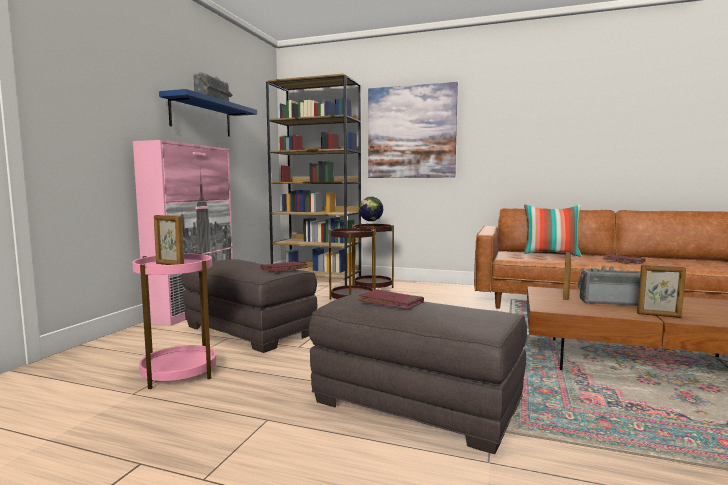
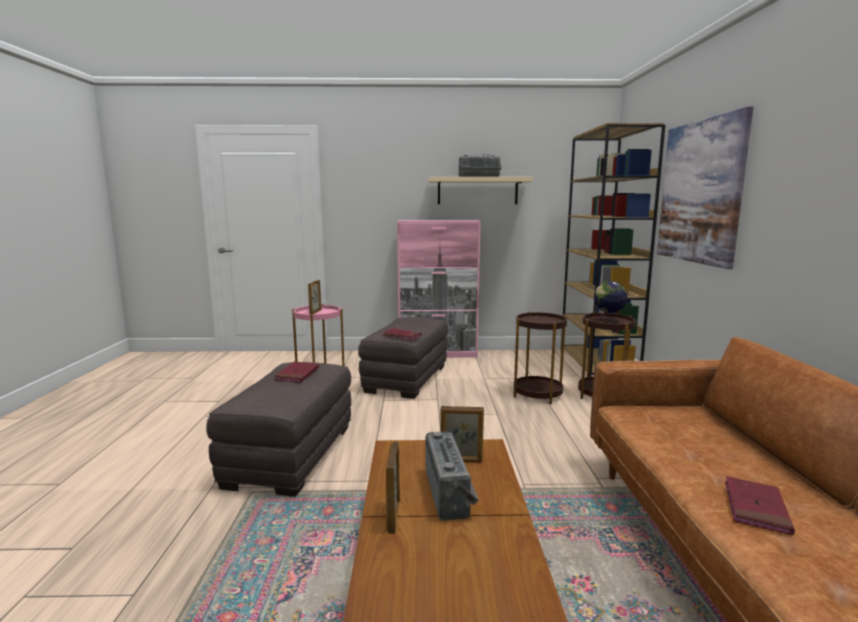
camera: 70 degrees right, 5 degrees up
blue shelf [159,89,257,137] -> beige shelf [428,177,533,204]
pillow [524,205,582,256] -> none

